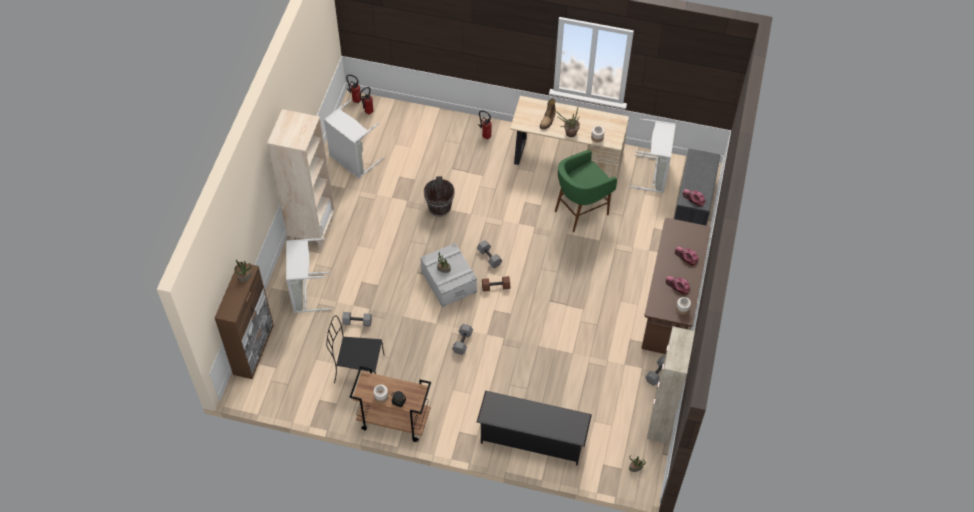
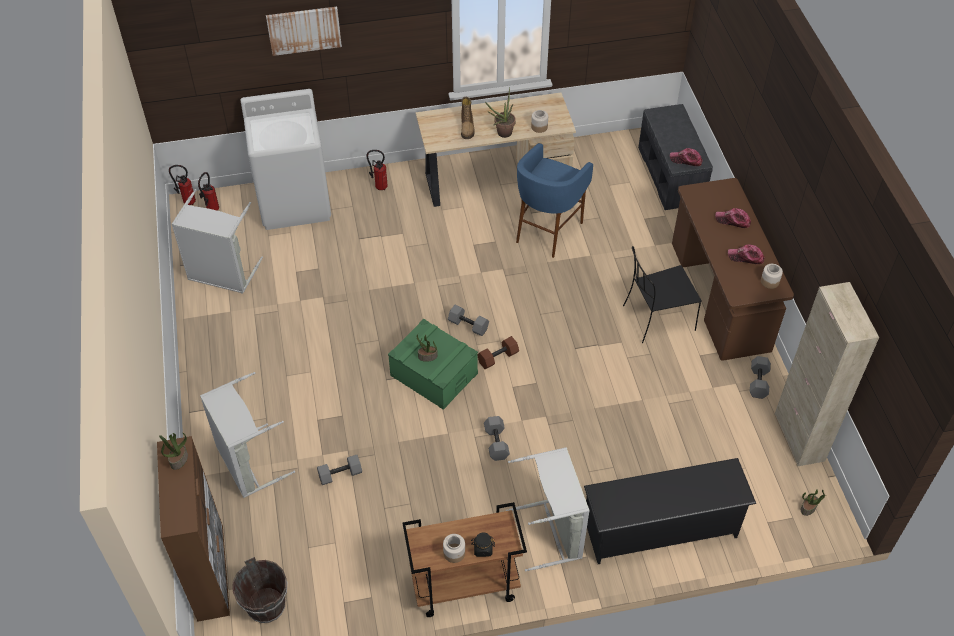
camera: 25 degrees left, 5 degrees down
beige bookcase [267,109,334,249] -> none
black chair [326,316,385,383] -> black chair moved to [623,246,702,343]
grey storage box [420,243,477,307] -> green storage box [388,319,478,410]
brown bucket [424,176,454,216] -> brown bucket moved to [232,557,287,623]
green stool [555,150,617,232] -> blue stool [516,143,593,258]
grey laundry basket [629,119,676,193] -> grey laundry basket moved to [506,447,590,571]
none -> white washing machine [241,89,331,230]
none -> picture [266,7,342,56]

